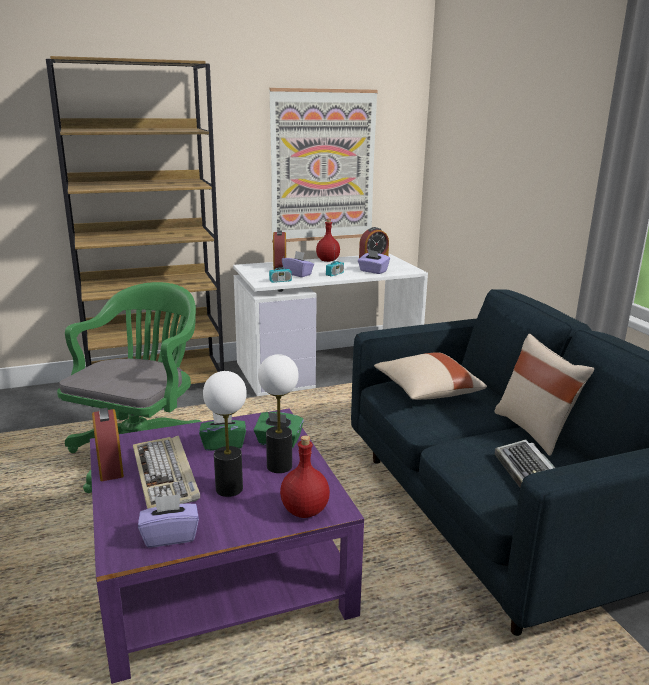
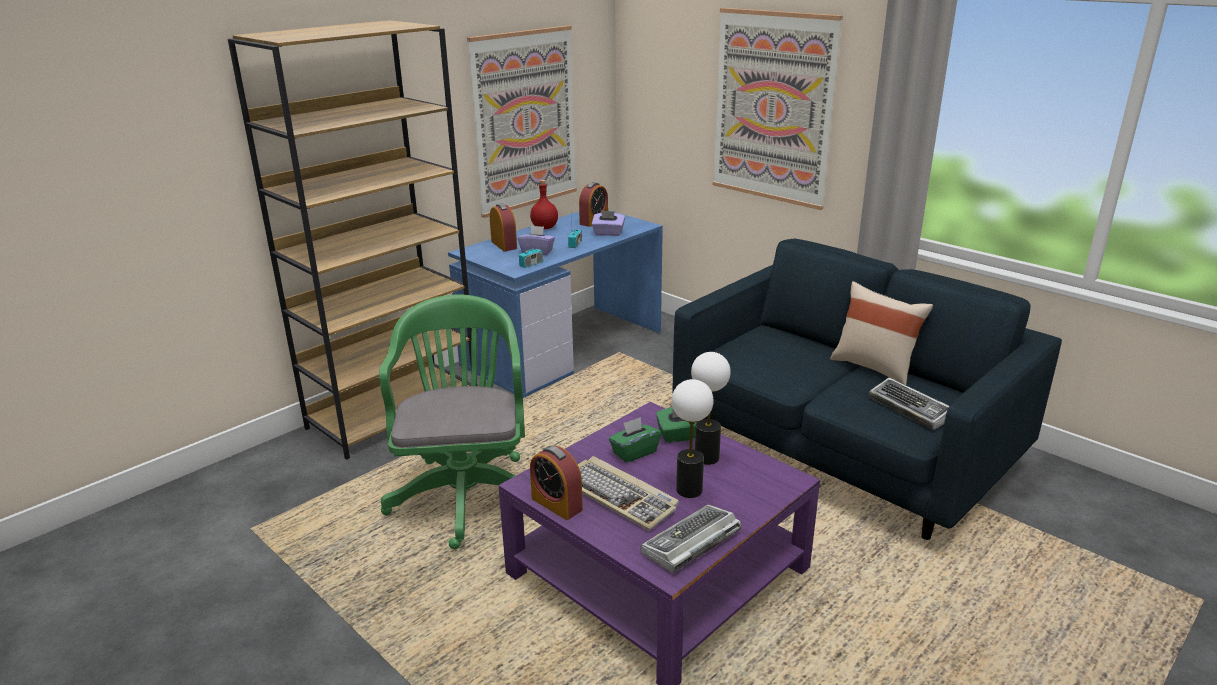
camera: 25 degrees left, 5 degrees up
purple tissue box [138,494,199,548] -> keyboard [641,504,741,573]
white desk [233,253,428,396] -> blue desk [448,210,663,398]
red bottle [280,435,330,518] -> none
beige pillow [374,352,487,400] -> none
none -> picture [713,8,843,210]

